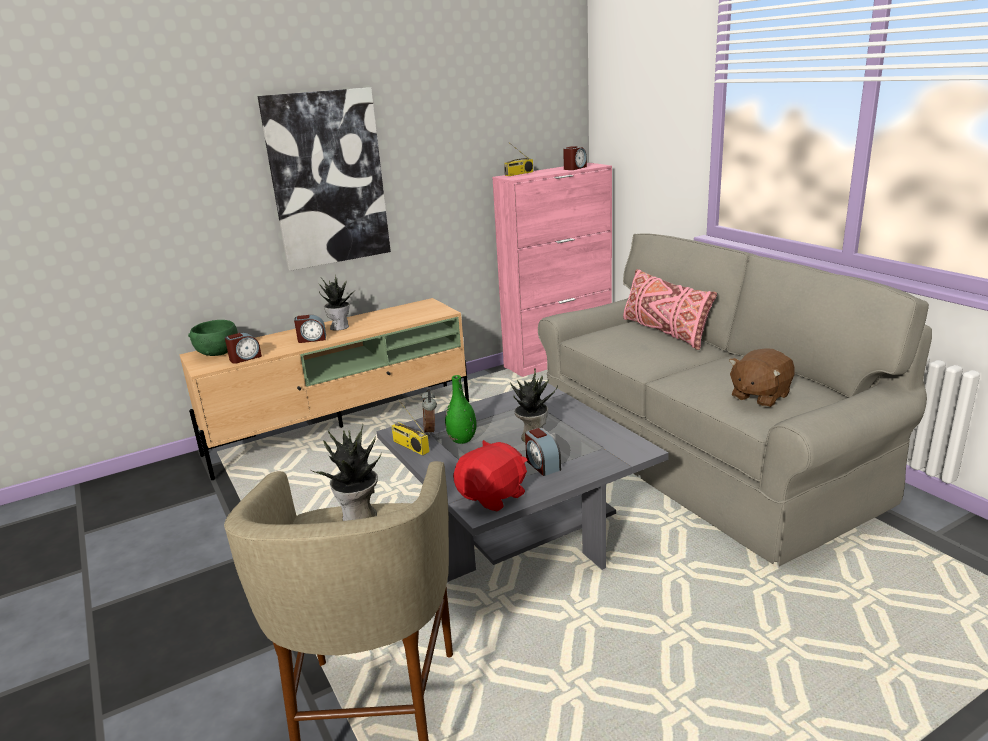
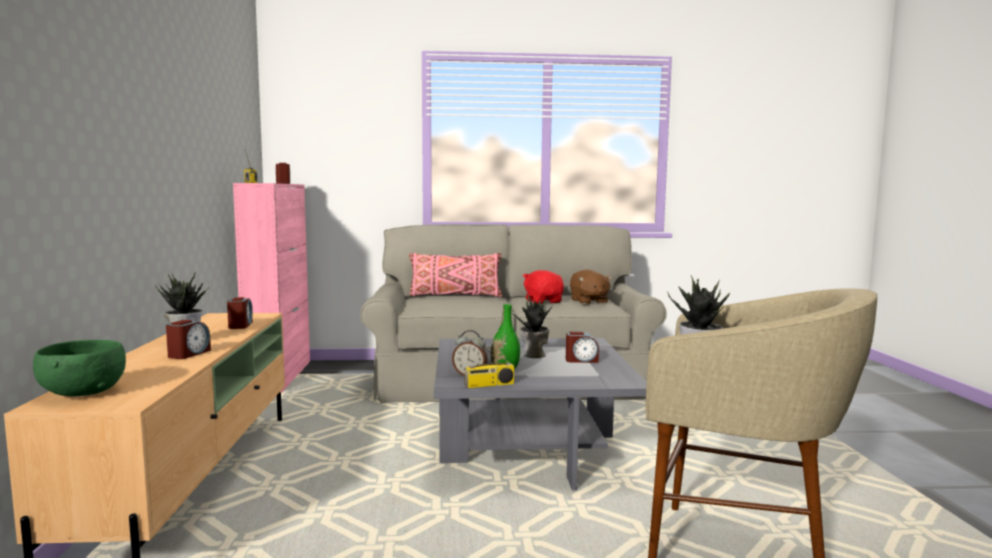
camera: 65 degrees left, 15 degrees down
alarm clock [225,332,262,364] -> alarm clock moved to [227,297,253,329]
picture [257,87,391,271] -> none
red plush toy [453,440,527,511] -> red plush toy moved to [522,270,564,304]

